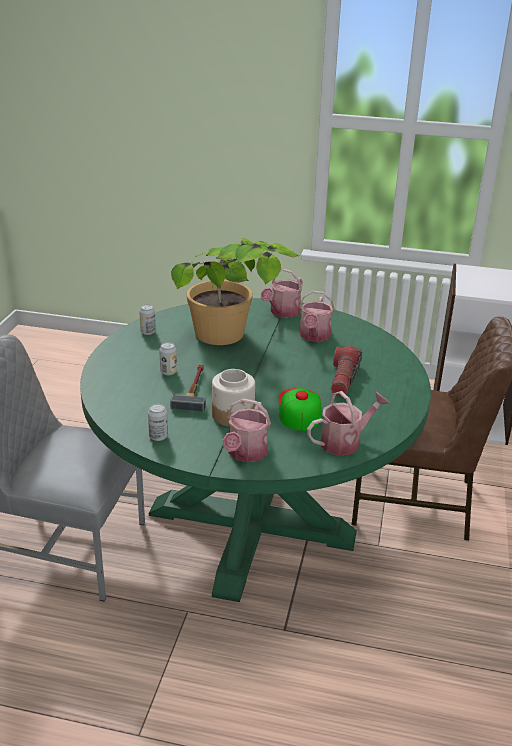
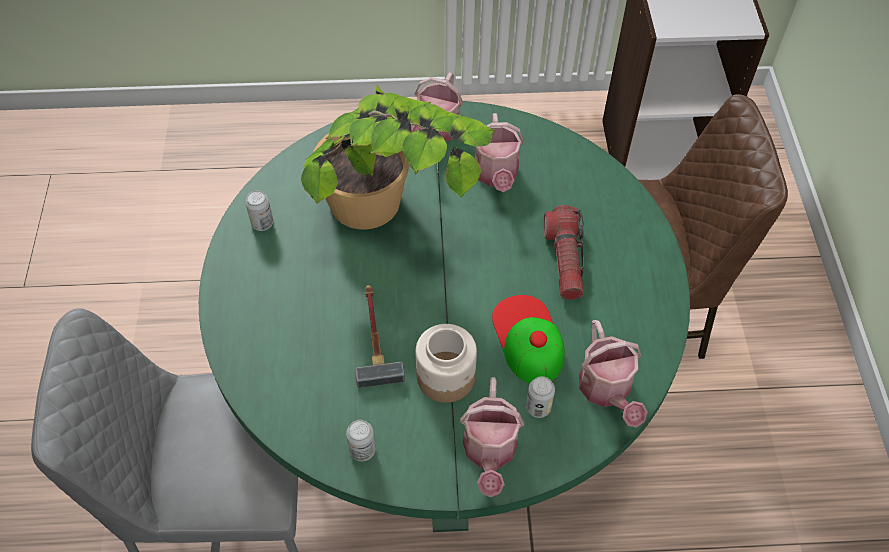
camera: 15 degrees left, 25 degrees up
can [159,342,177,375] -> can moved to [526,376,555,418]
watering can [307,391,390,456] -> watering can turned 120 degrees clockwise [579,320,648,428]

